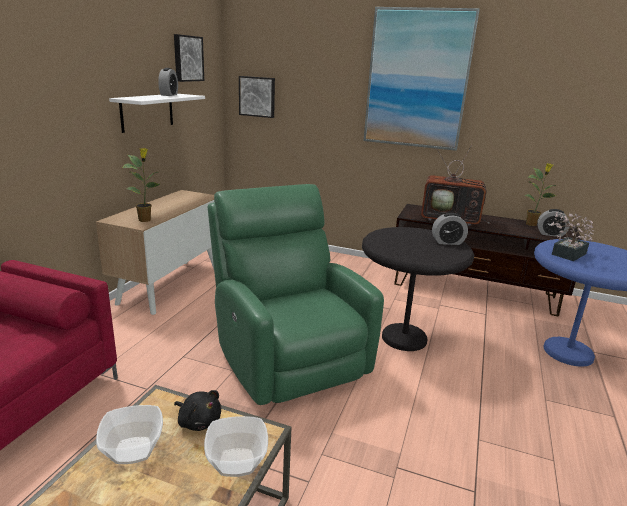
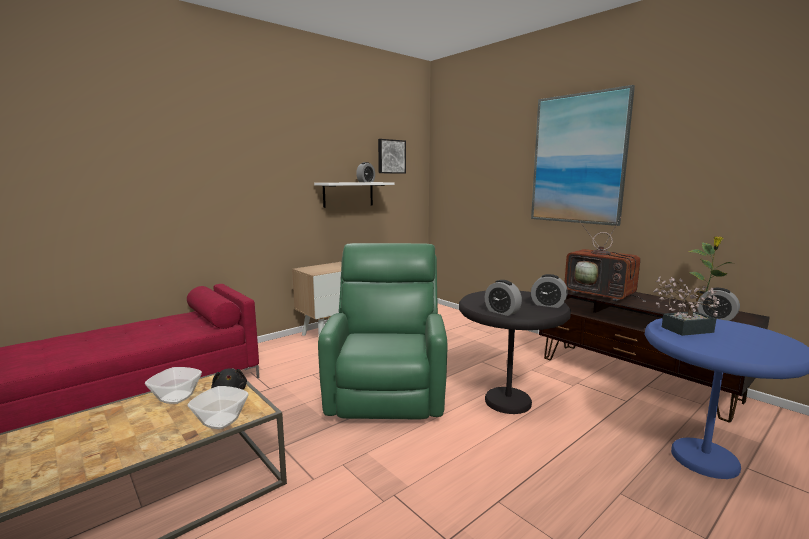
camera: 30 degrees right, 10 degrees down
potted plant [122,148,161,222] -> none
picture [239,76,275,118] -> none
none -> alarm clock [485,280,522,316]

